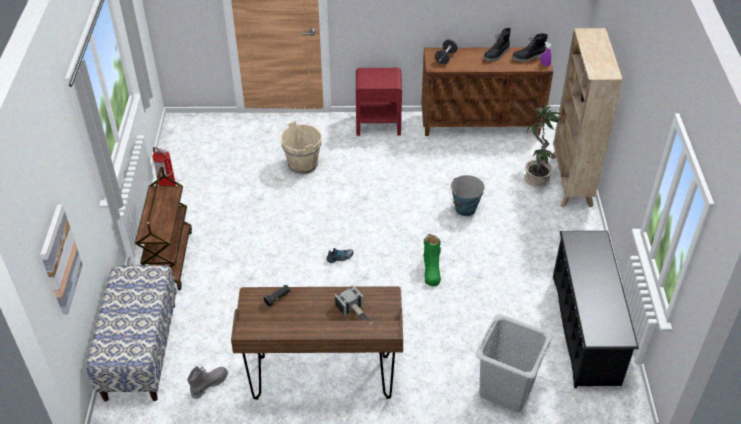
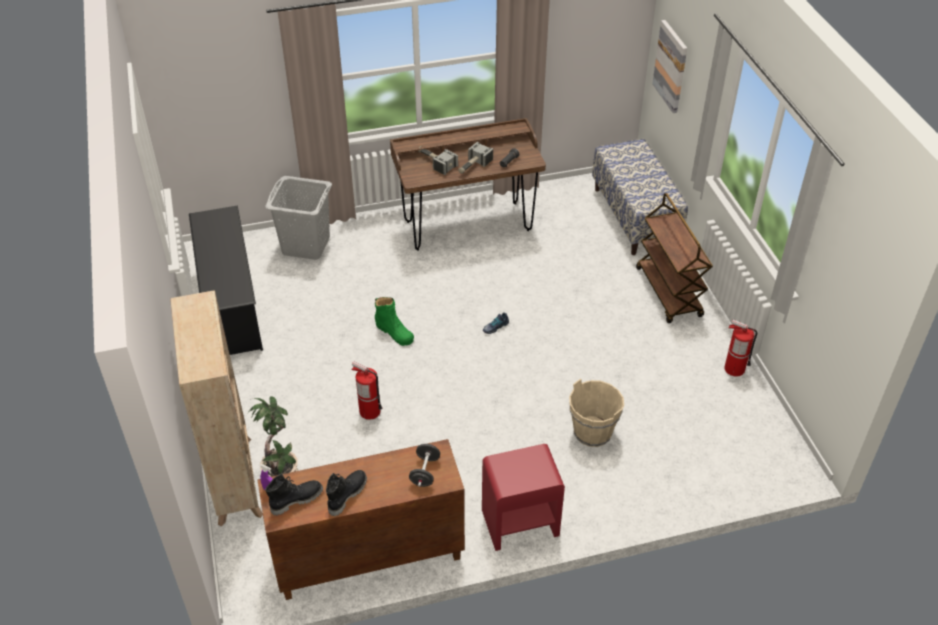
camera: 165 degrees right, 0 degrees up
grey boot [187,366,228,399] -> none
green boot [423,234,441,286] -> green boot turned 150 degrees clockwise [375,297,414,346]
bucket [450,175,485,216] -> fire extinguisher [351,361,382,420]
none -> hammer [458,142,493,174]

